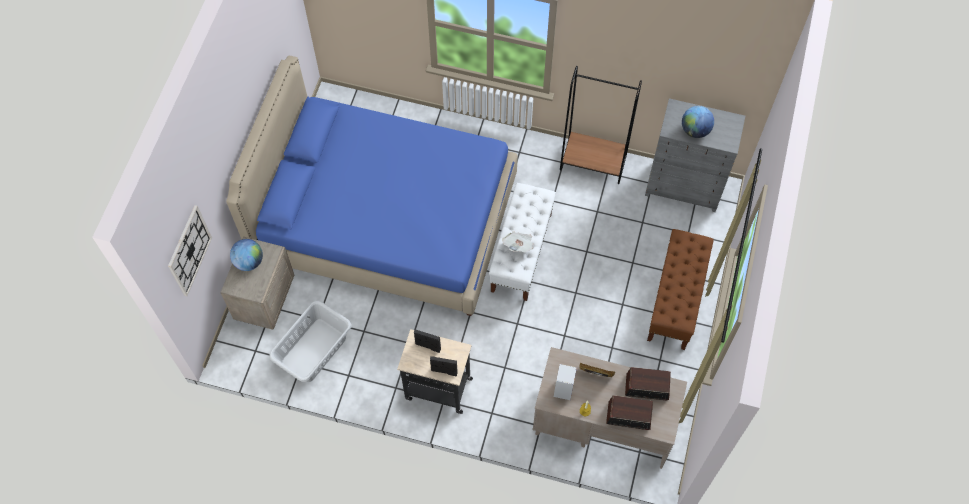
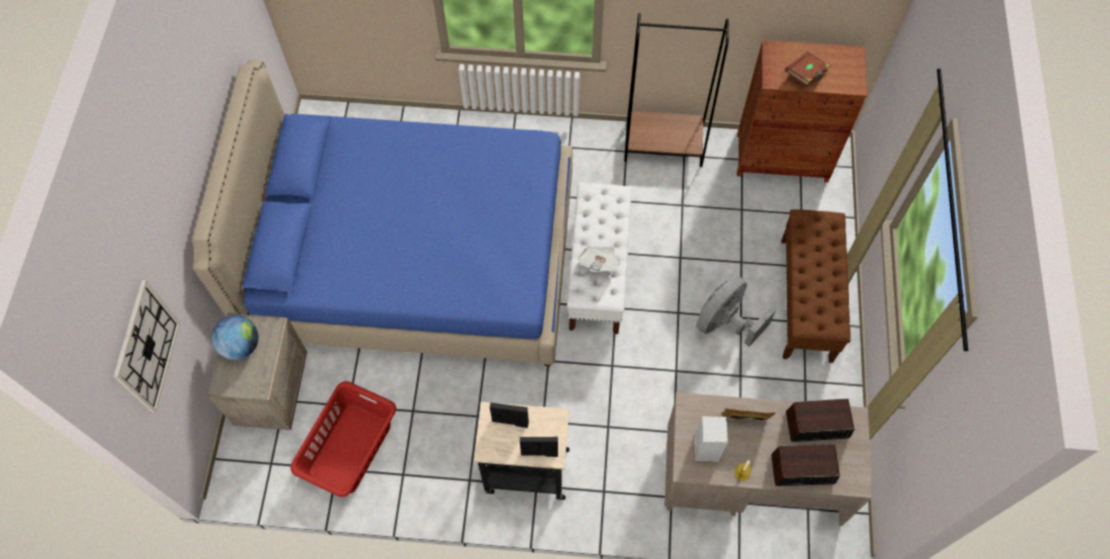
camera: 10 degrees left, 0 degrees up
grey laundry basket [269,300,352,382] -> red laundry basket [291,381,396,497]
grey dresser [645,98,745,212] -> brown dresser [737,40,868,183]
globe [682,106,714,138] -> brown book [785,51,831,87]
none -> grey fan [696,276,776,347]

